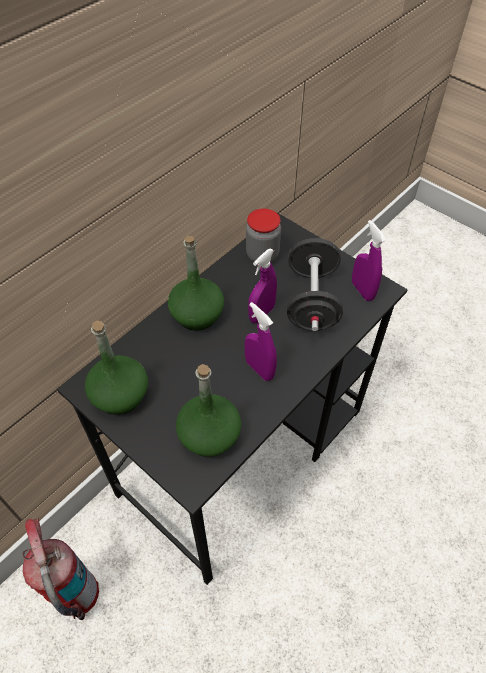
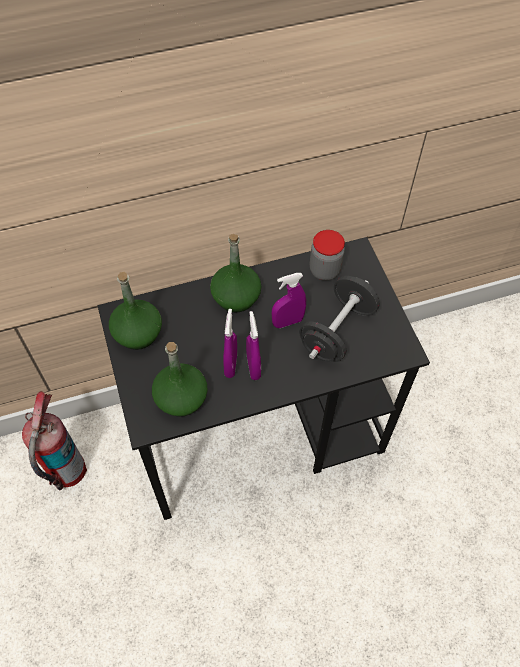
camera: 30 degrees right, 5 degrees up
purple spray bottle [352,220,386,301] -> purple spray bottle moved to [223,309,237,378]

